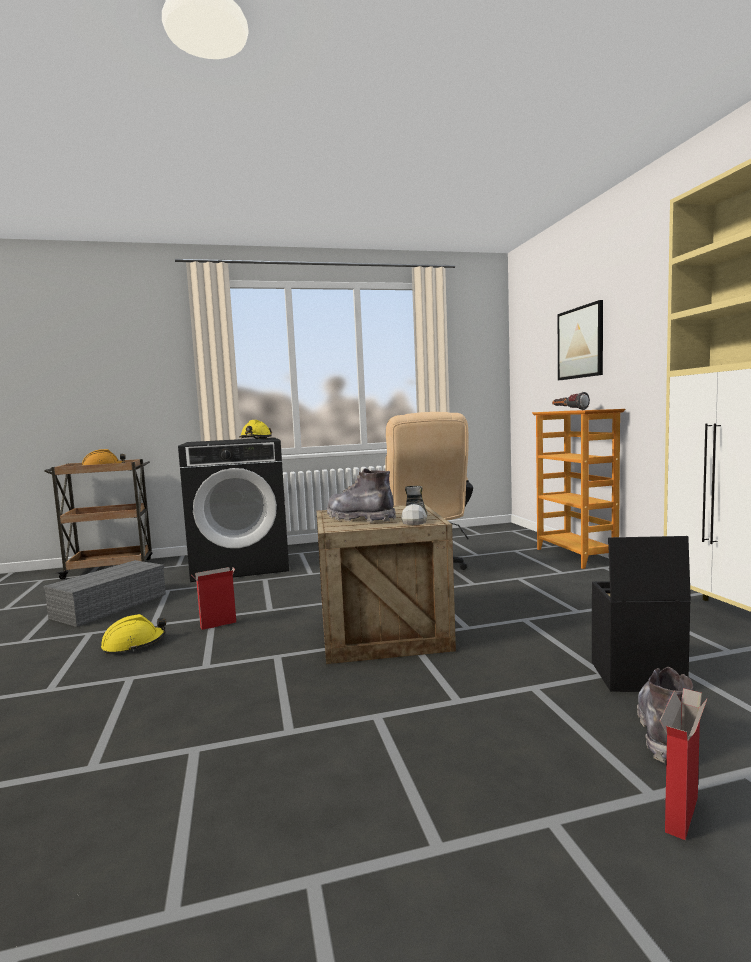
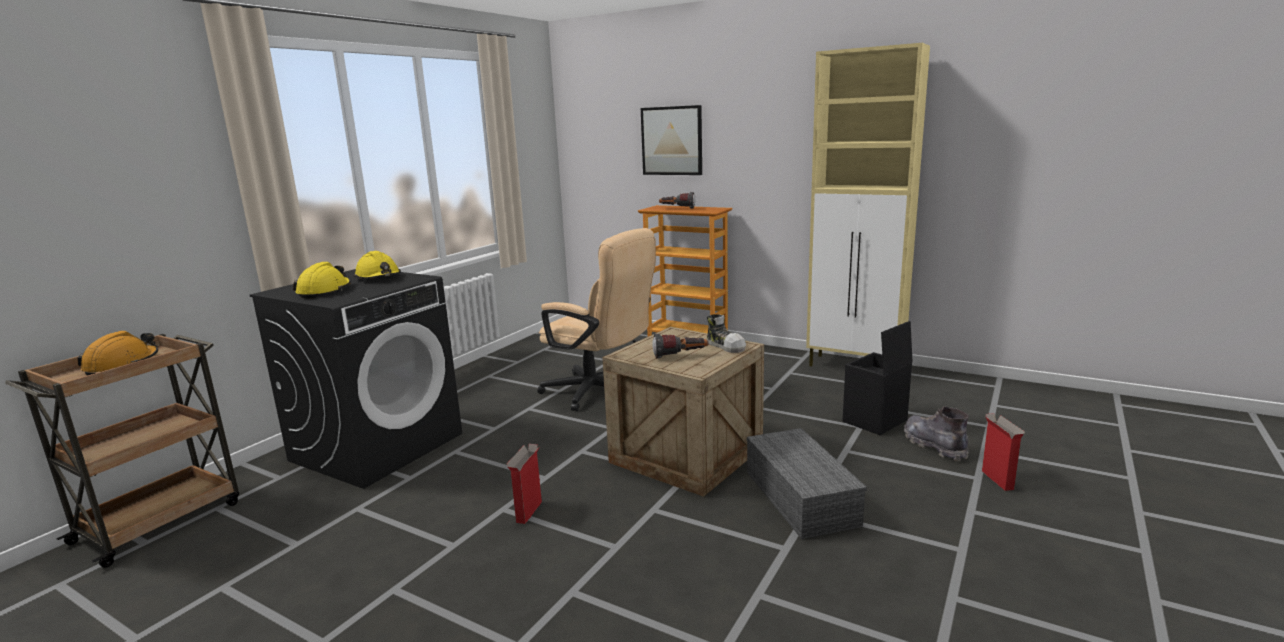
camera: 45 degrees left, 10 degrees up
grey storage box [43,560,166,627] -> grey storage box moved to [747,428,867,539]
yellow hard hat [101,614,166,654] -> yellow hard hat moved to [293,262,351,298]
grey boot [327,468,396,523] -> flashlight [652,333,708,358]

